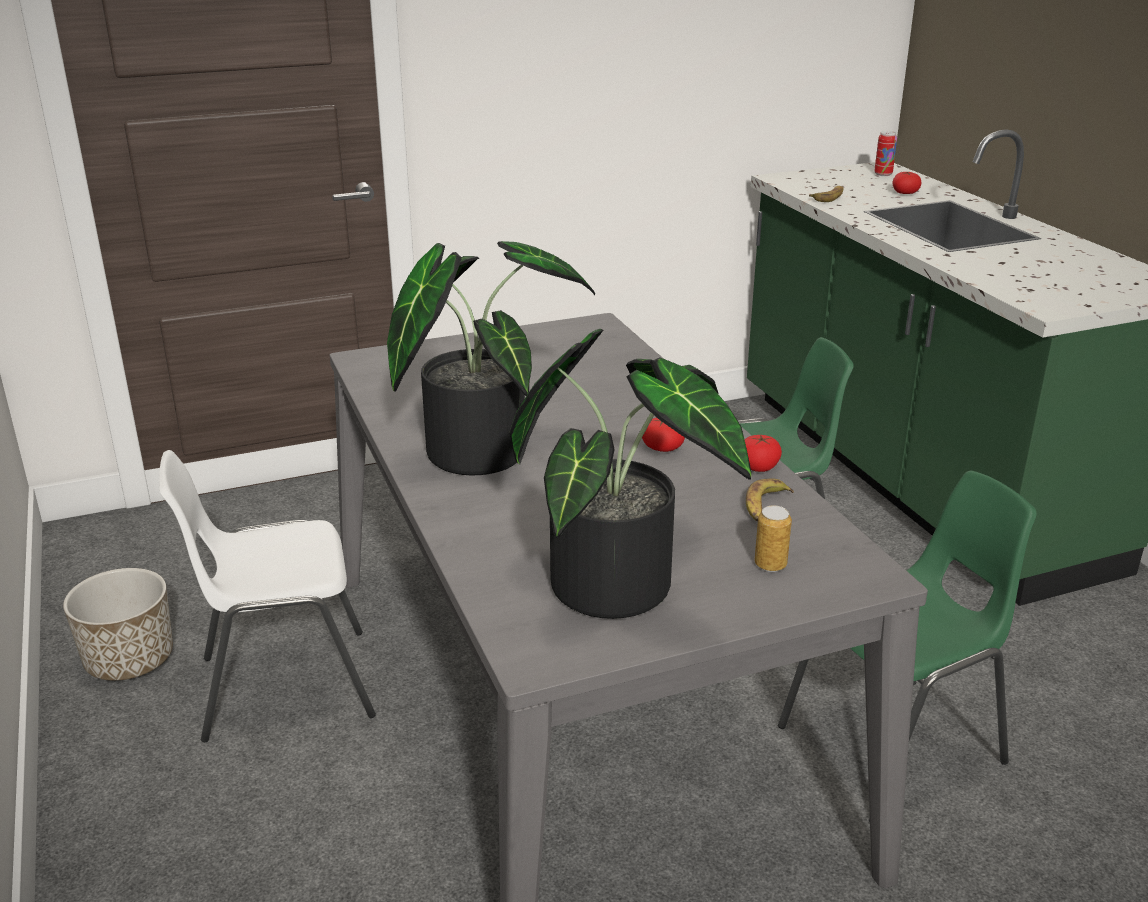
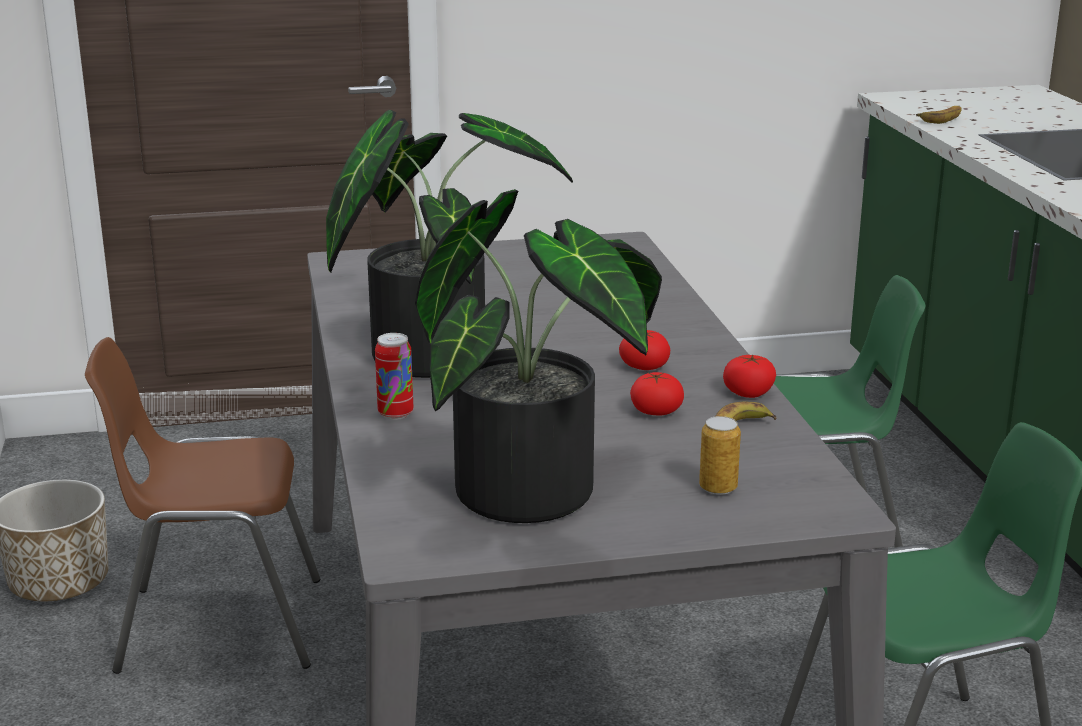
camera: 10 degrees right, 5 degrees down
white chair [159,450,376,742] -> brown chair [85,337,320,674]
can [874,131,897,176] -> can moved to [375,333,414,420]
tomato [892,172,921,194] -> tomato moved to [630,372,684,416]

